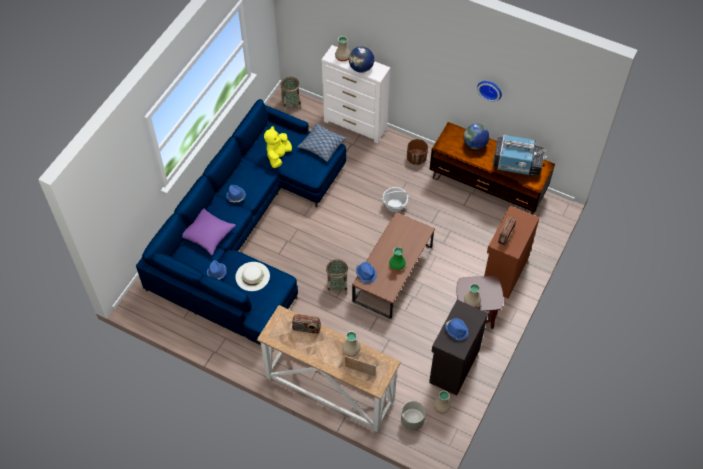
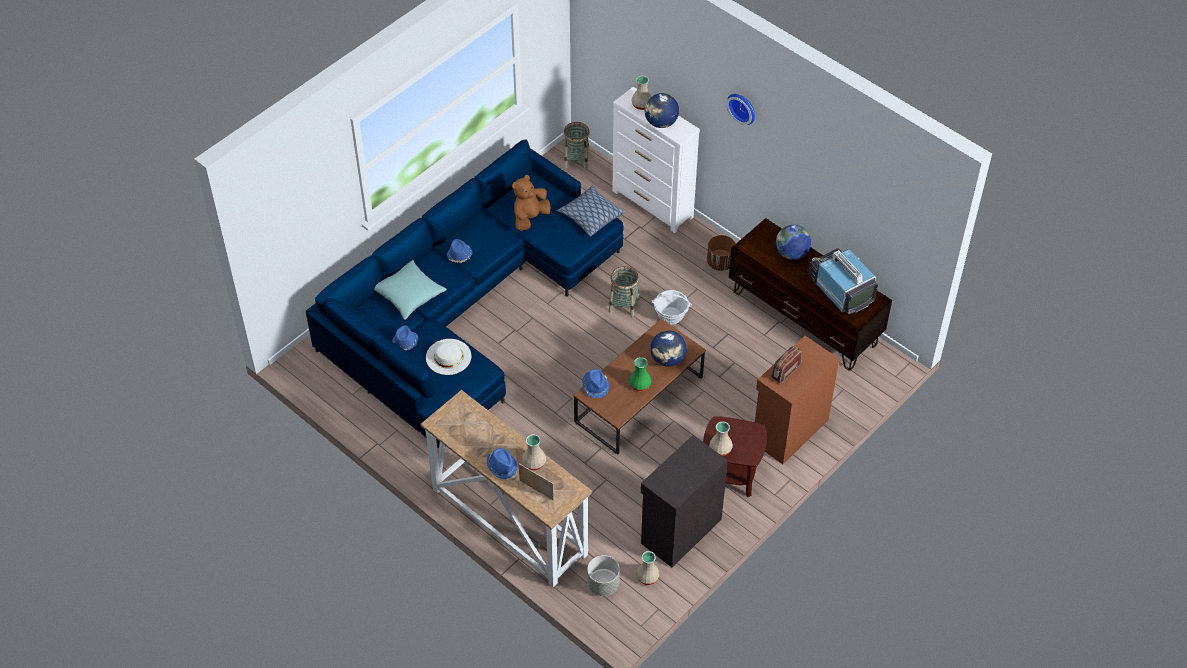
camera: 15 degrees right, 5 degrees down
purple pillow [182,208,236,255] -> turquoise pillow [374,260,447,320]
yellow plush toy [264,126,292,168] -> brown plush toy [512,175,551,231]
radio [292,314,321,334] -> none
basket [326,259,348,295] -> basket moved to [609,266,639,317]
blue hat [445,318,469,341] -> blue hat moved to [487,448,518,479]
wall clock [477,81,502,102] -> wall clock moved to [726,94,755,125]
television [493,135,547,176] -> television turned 150 degrees counterclockwise [809,248,878,314]
none -> globe [650,330,687,367]

